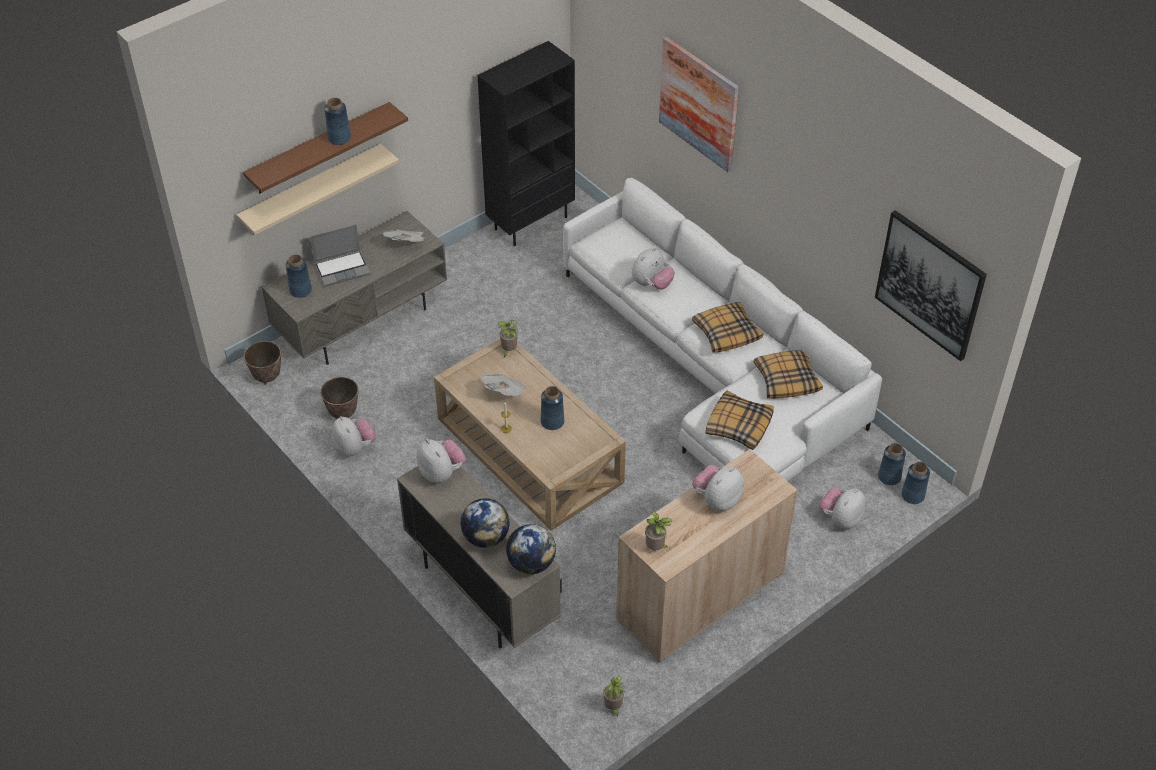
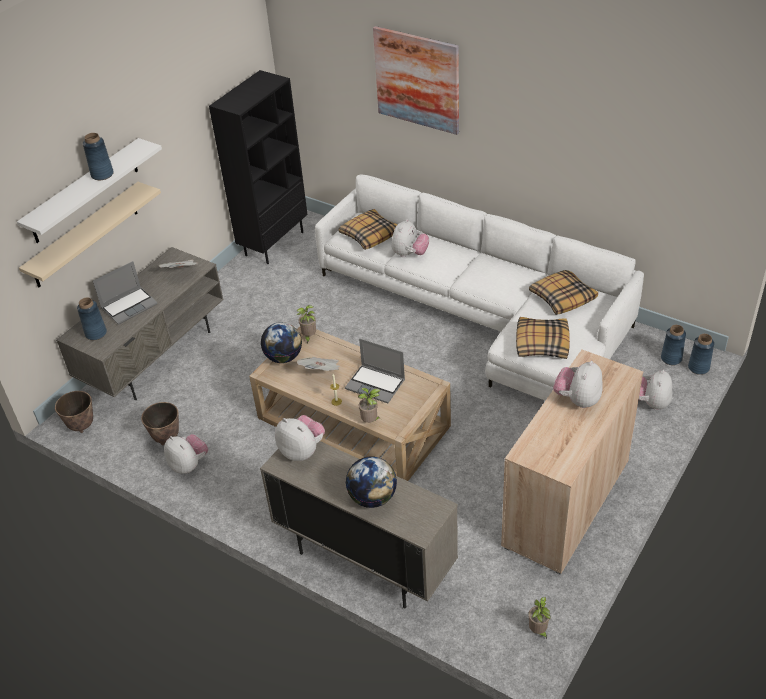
camera: 15 degrees left, 5 degrees down
brown shelf [243,102,408,193] -> white shelf [17,138,162,243]
globe [506,524,556,574] -> globe moved to [261,322,302,363]
blue vase [541,386,564,430] -> laptop [345,338,405,403]
potted plant [645,511,672,550] -> potted plant moved to [358,388,381,423]
pillow [692,302,763,353] -> pillow moved to [338,209,398,250]
picture [875,210,987,361] -> none

